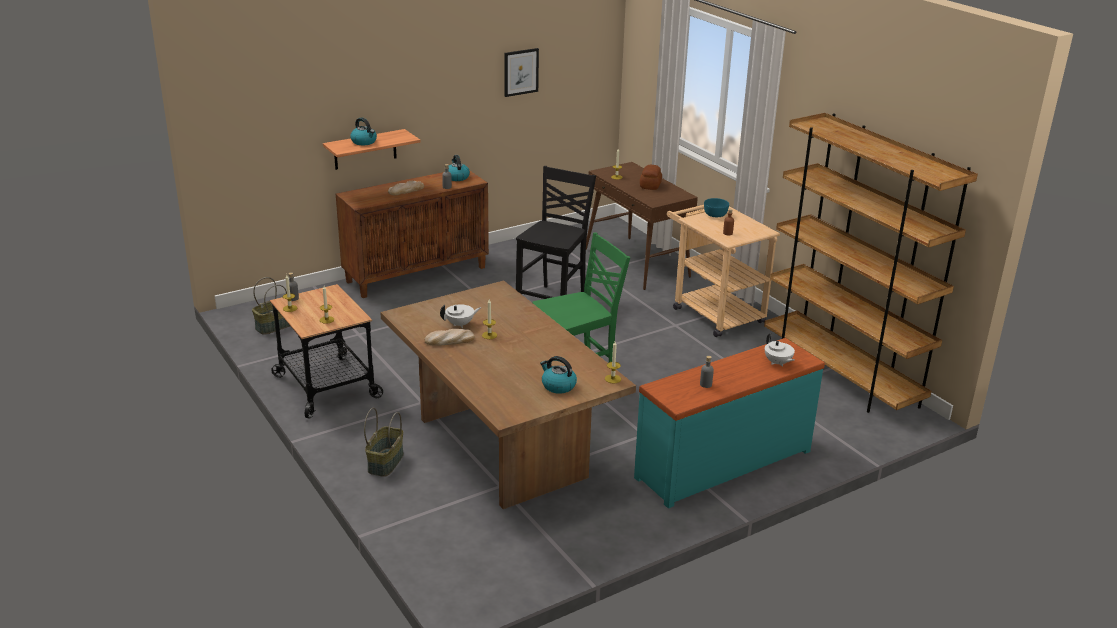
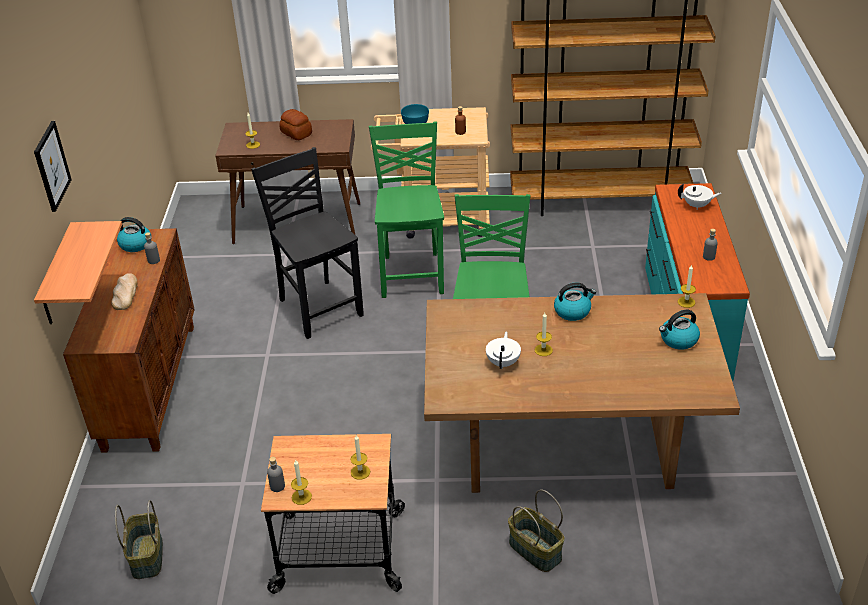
camera: 55 degrees left, 10 degrees up
kettle [350,117,377,145] -> kettle moved to [554,282,596,321]
bread [425,329,475,346] -> none
picture [504,48,539,97] -> picture moved to [34,121,72,212]
none -> green chair [369,122,444,298]

